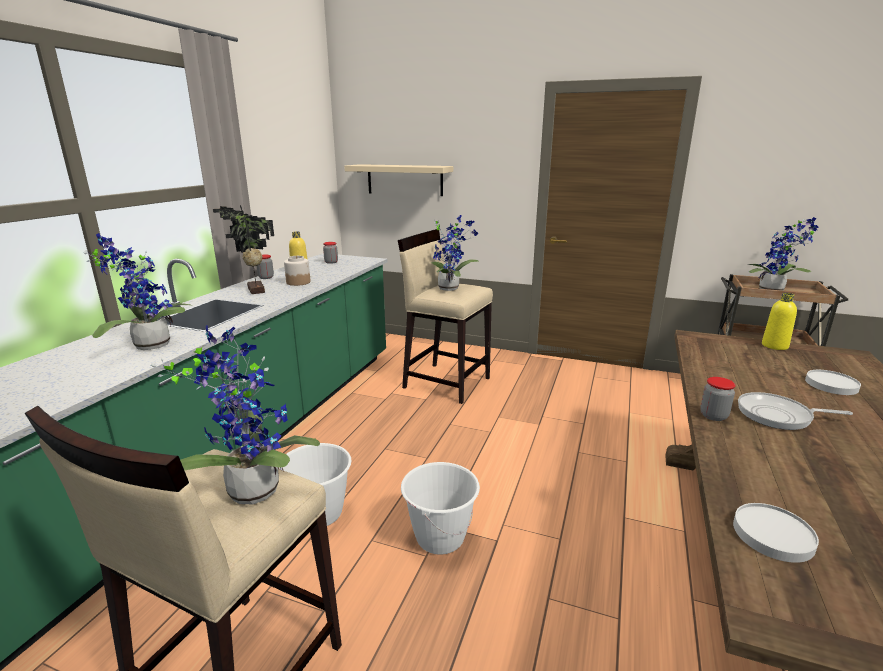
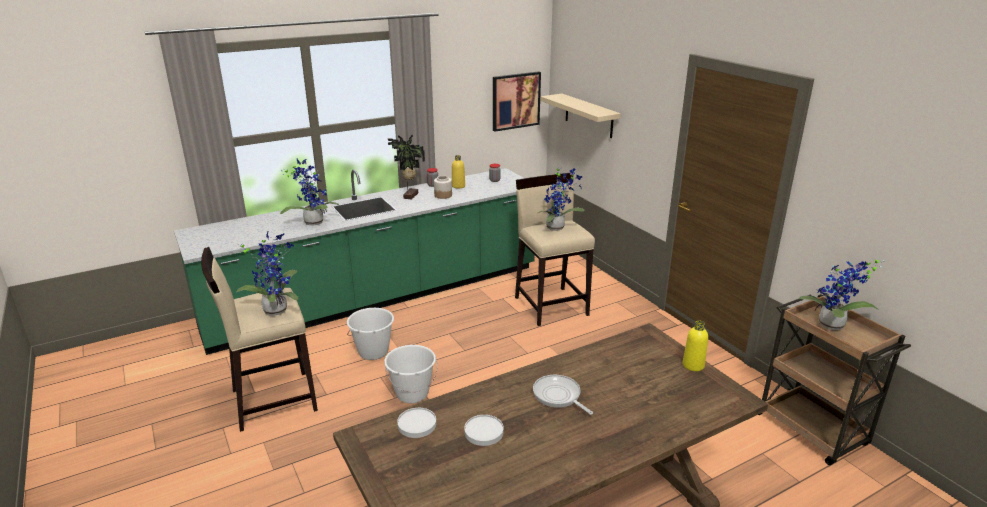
camera: 40 degrees right, 5 degrees up
jar [700,377,736,421] -> none
white plate [805,370,861,395] -> white plate moved to [464,415,504,446]
none -> picture [493,71,541,132]

